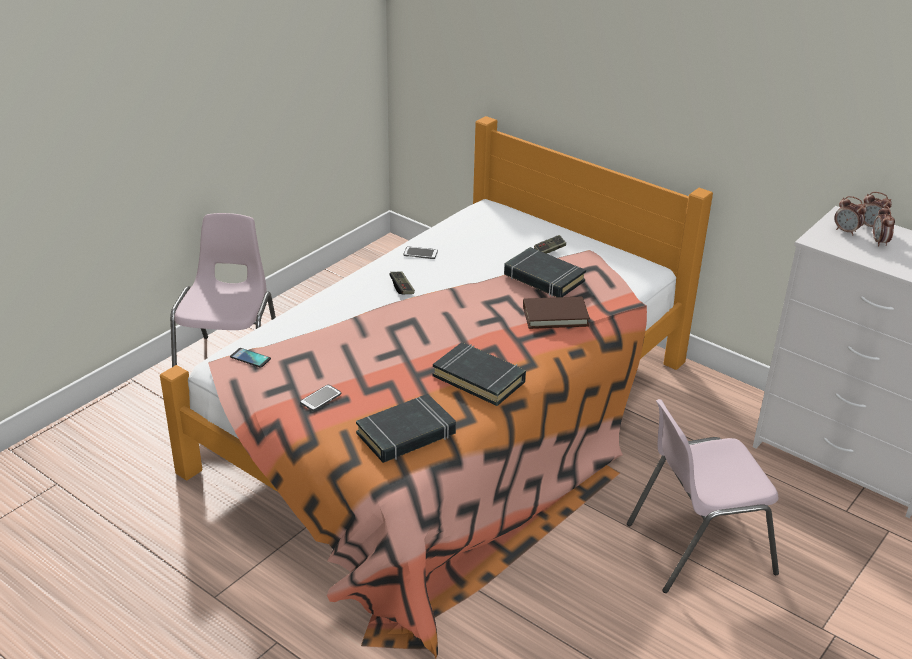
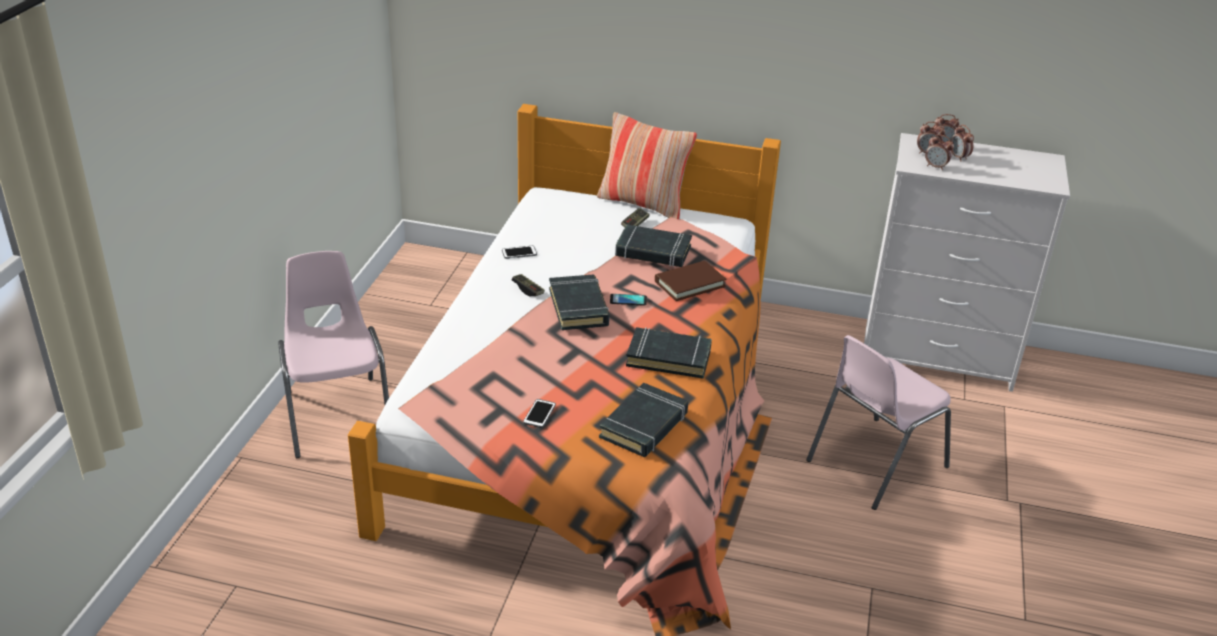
camera: 25 degrees left, 0 degrees up
phone [230,348,271,368] -> phone moved to [610,294,647,306]
none -> black book [549,275,610,330]
none -> pillow [597,112,697,219]
none -> alarm clock [925,134,954,170]

